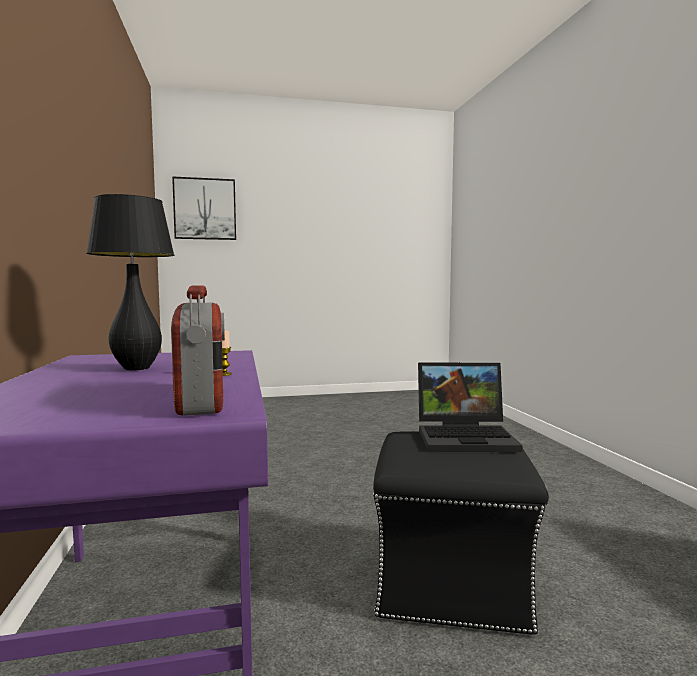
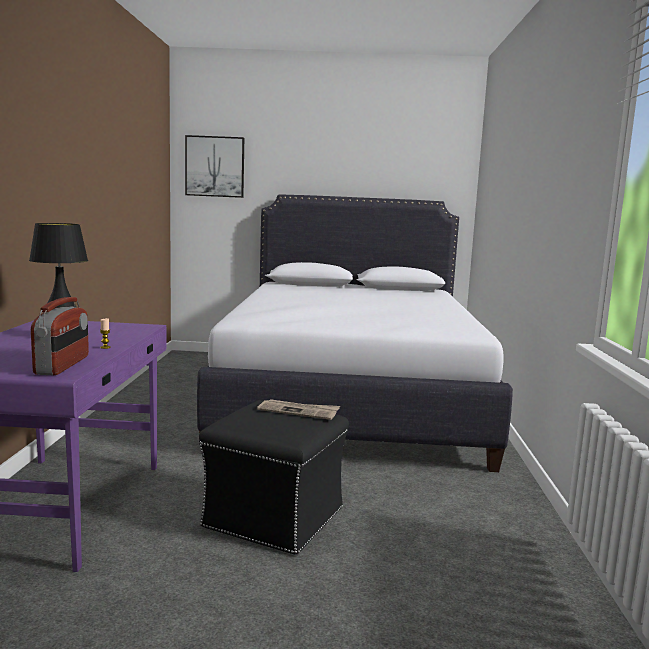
camera: 15 degrees right, 5 degrees up
laptop [418,362,522,452] -> newspaper [257,399,340,420]
none -> white bed [197,194,513,472]

